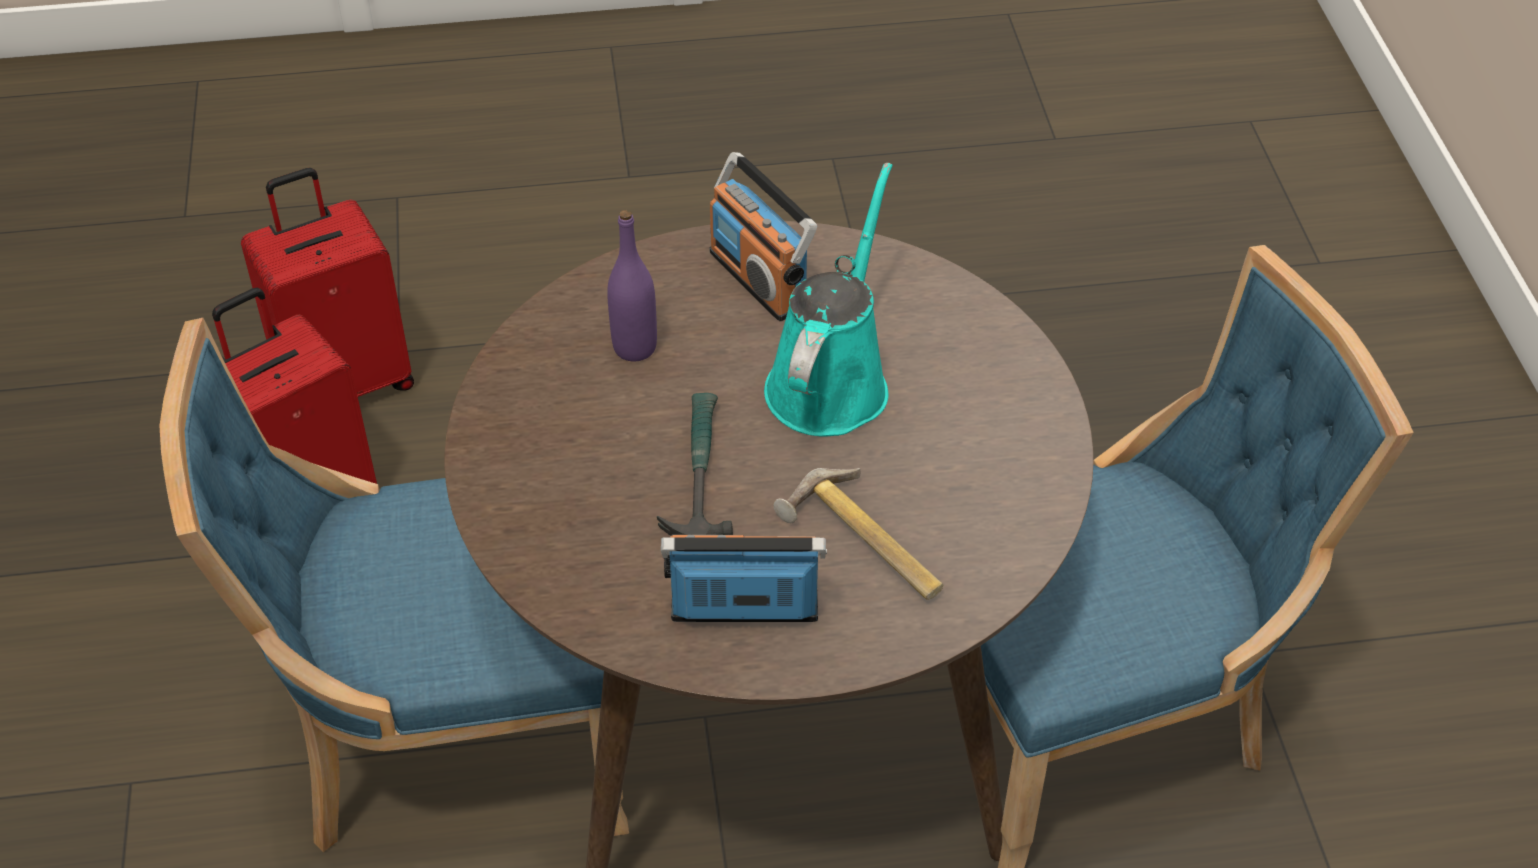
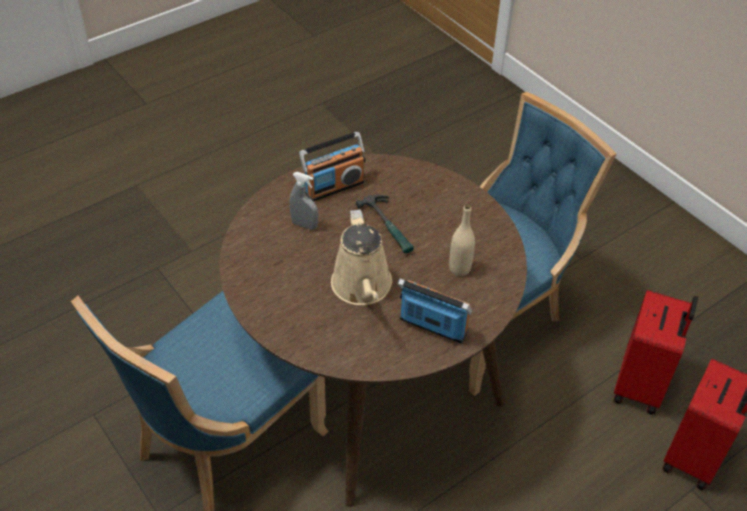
camera: 150 degrees right, 0 degrees up
purple bottle [607,210,657,361] -> beige bottle [449,204,475,276]
turquoise watering can [764,163,892,437] -> beige watering can [331,209,392,305]
hammer [773,468,943,600] -> grey spray bottle [290,172,318,230]

